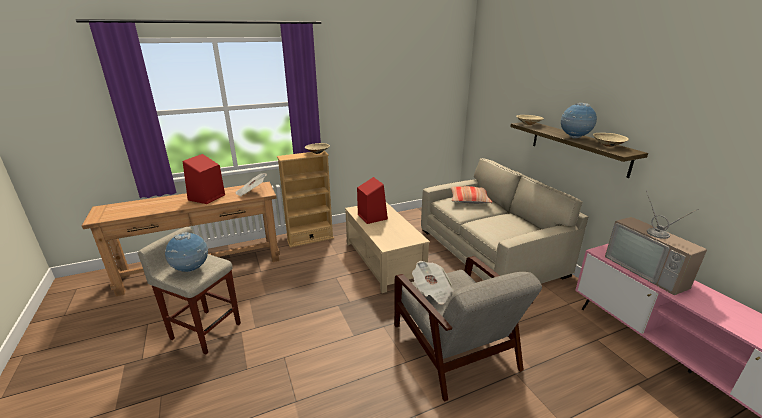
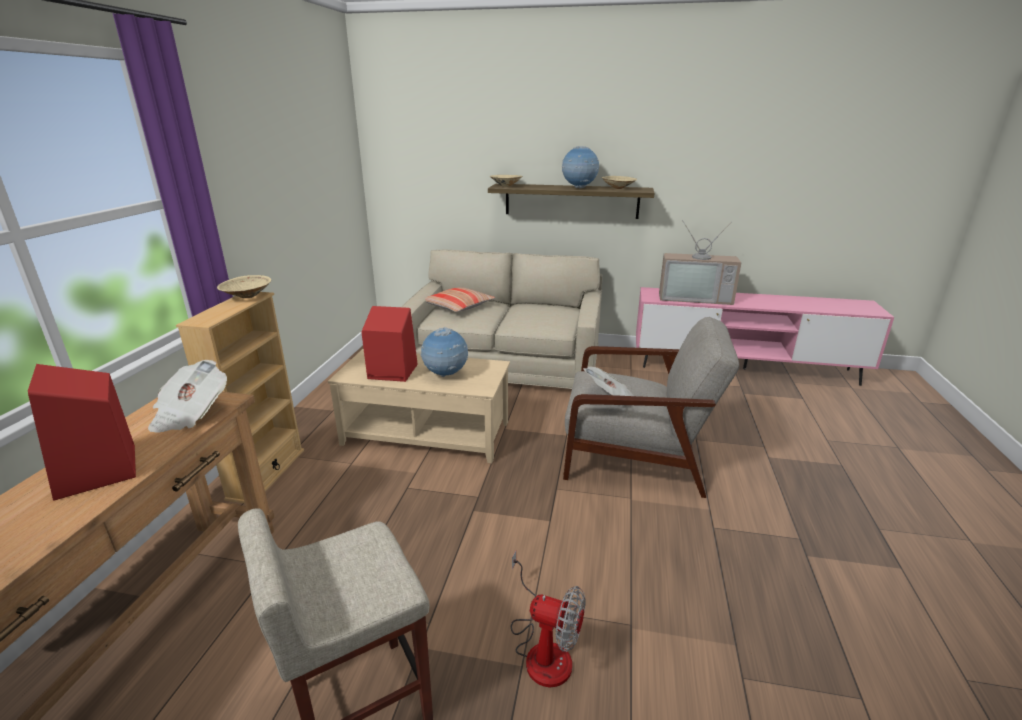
camera: 55 degrees left, 0 degrees up
globe [165,232,208,272] -> globe moved to [420,327,468,377]
none -> fan [511,551,586,688]

